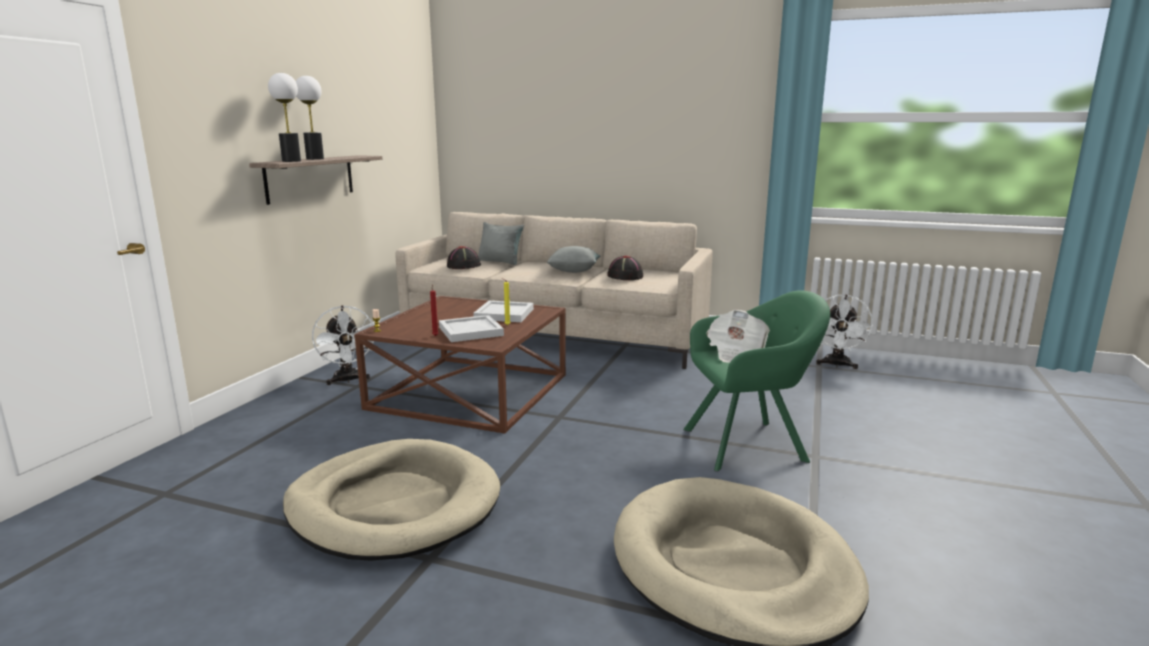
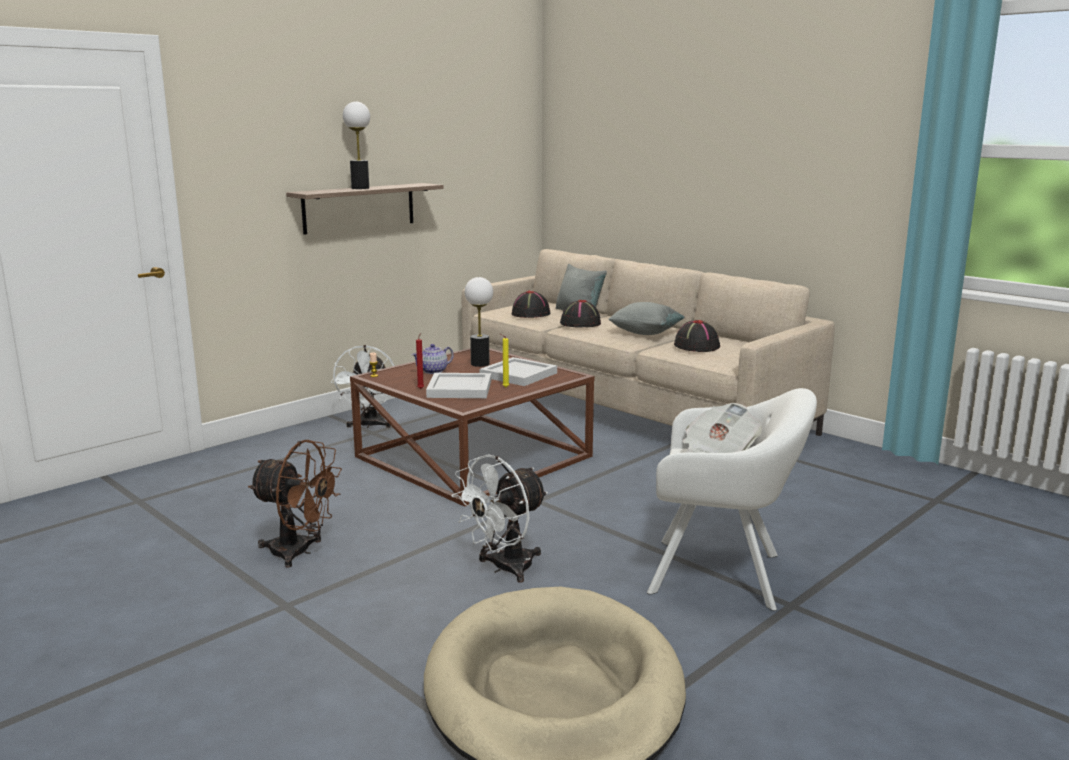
camera: 25 degrees right, 0 degrees up
table lamp [268,73,301,162] -> table lamp moved to [465,277,493,367]
beige dog bed [283,439,500,560] -> brown fan [248,440,342,568]
green armchair [683,291,830,471] -> white armchair [647,388,817,611]
white fan [816,294,873,369] -> white fan moved to [452,454,548,583]
none -> teapot [412,344,454,374]
none -> black hat [560,300,601,328]

